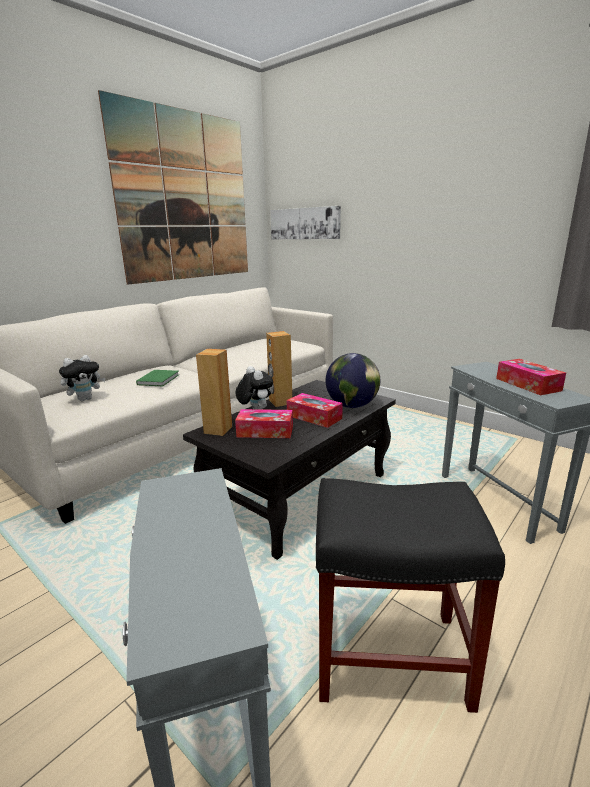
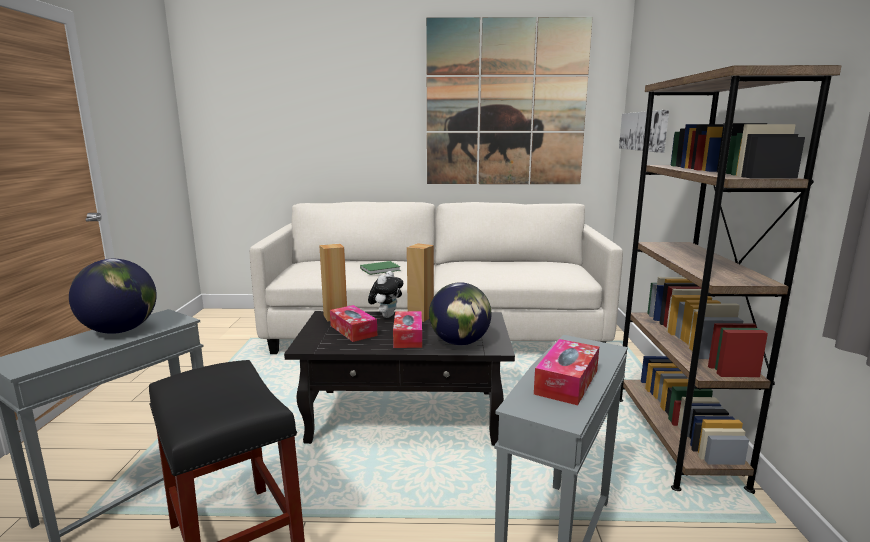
camera: 50 degrees right, 5 degrees down
plush toy [59,355,105,401] -> none
none -> globe [69,259,157,334]
none -> brown bookcase [619,65,842,494]

